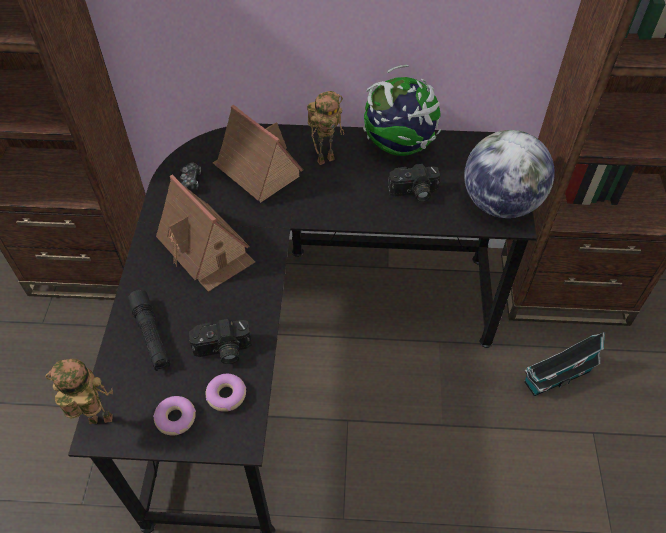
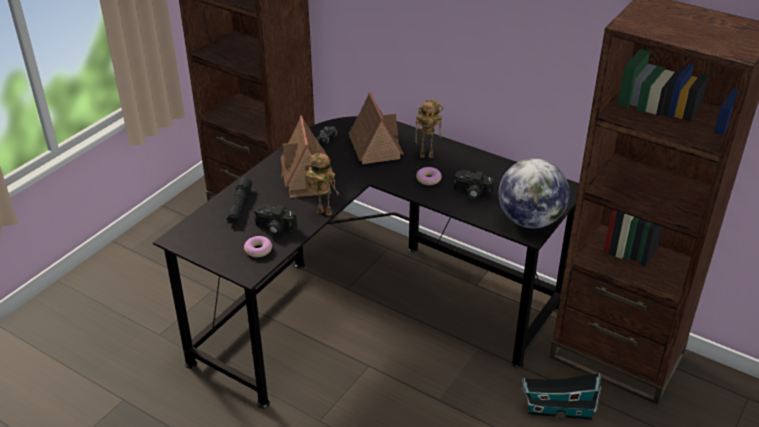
camera: 30 degrees right, 15 degrees down
toy robot [45,359,113,424] -> toy robot moved to [307,153,339,216]
donut [153,396,196,435] -> donut moved to [416,167,442,185]
globe [363,65,441,156] -> none

